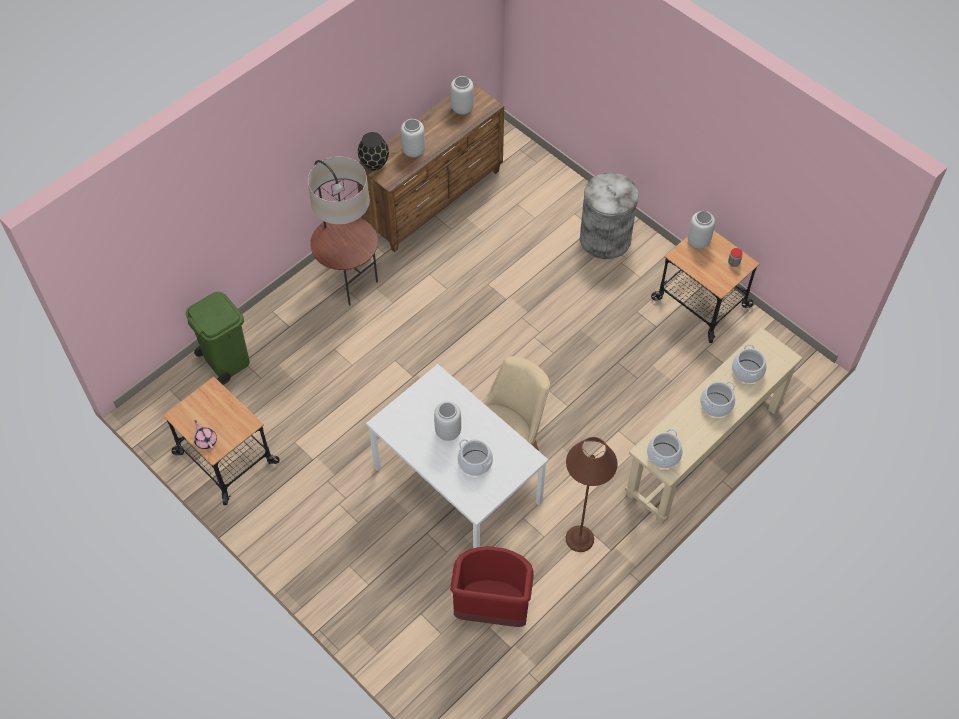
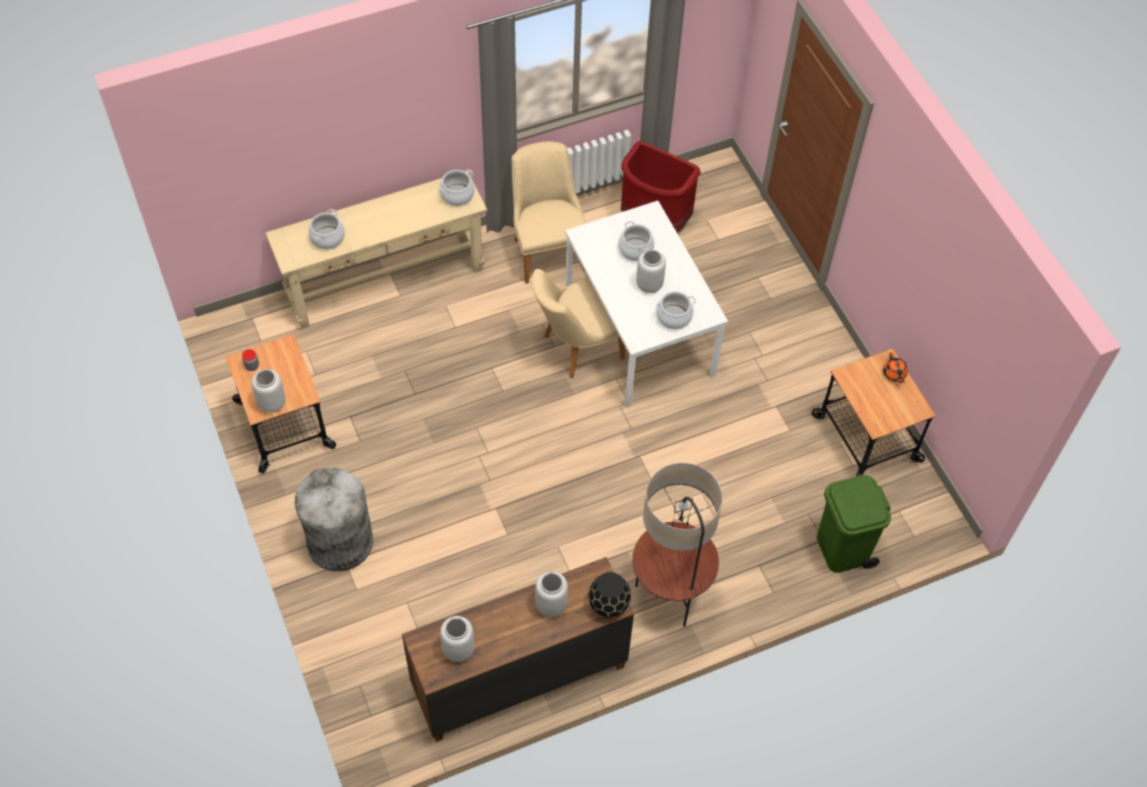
camera: 160 degrees left, 0 degrees up
pink teapot [194,420,217,450] -> orange teapot [883,352,908,383]
brown floor lamp [566,437,618,552] -> beige chair [511,141,586,284]
cooking pot [700,382,735,417] -> cooking pot moved to [656,291,696,330]

